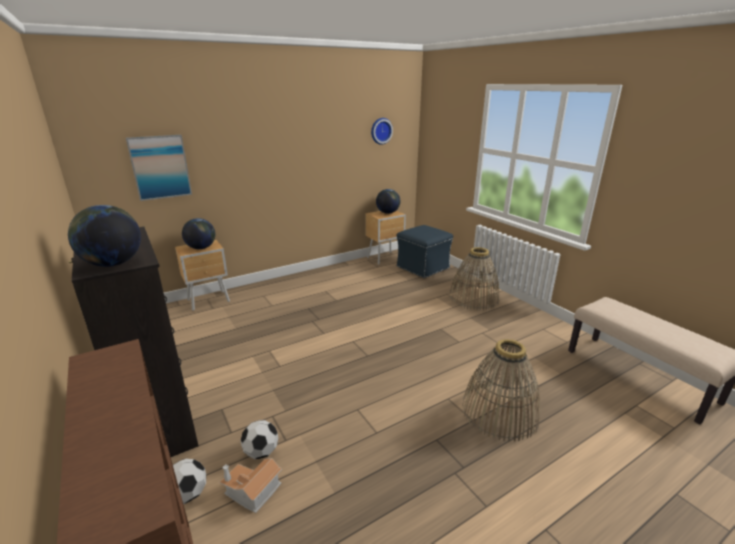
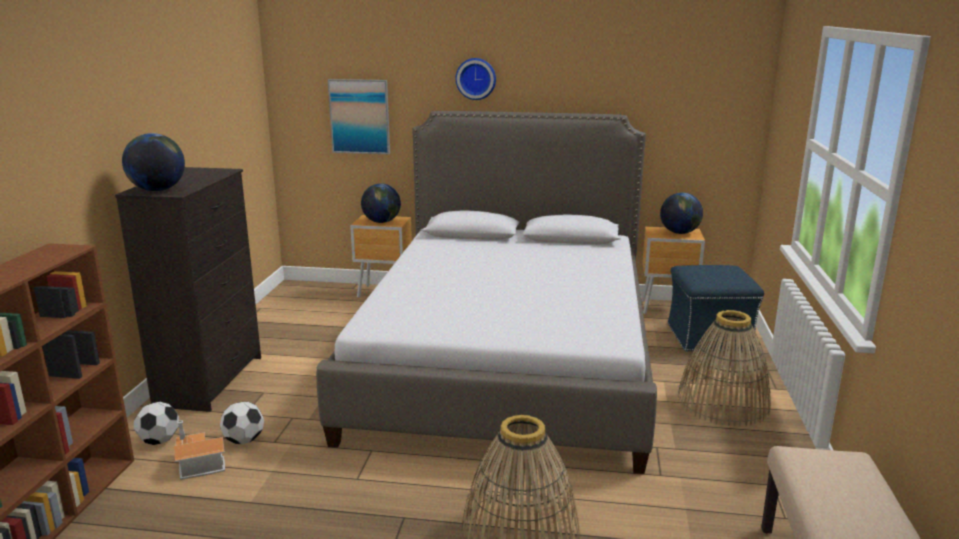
camera: 40 degrees right, 5 degrees down
wall clock [371,118,393,145] -> wall clock moved to [456,58,496,100]
none -> bed [316,111,657,474]

